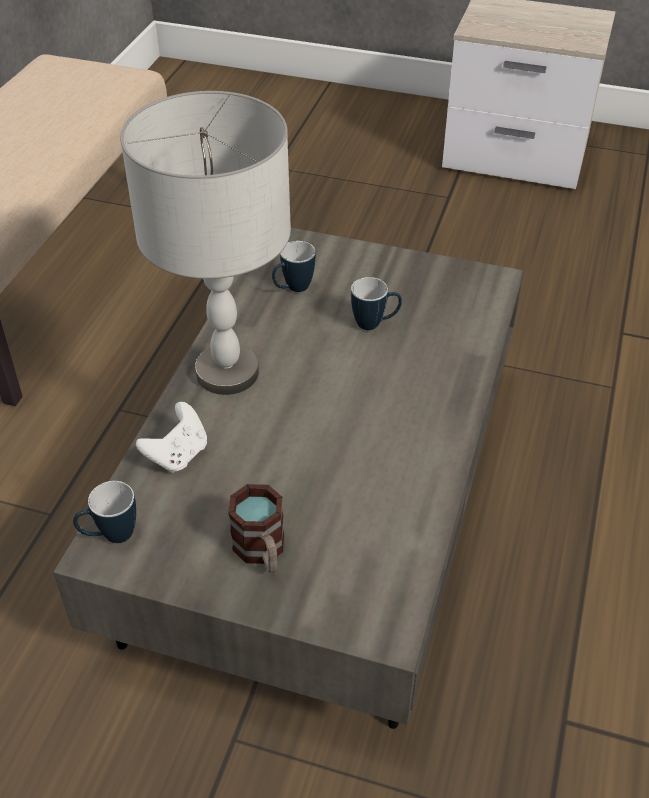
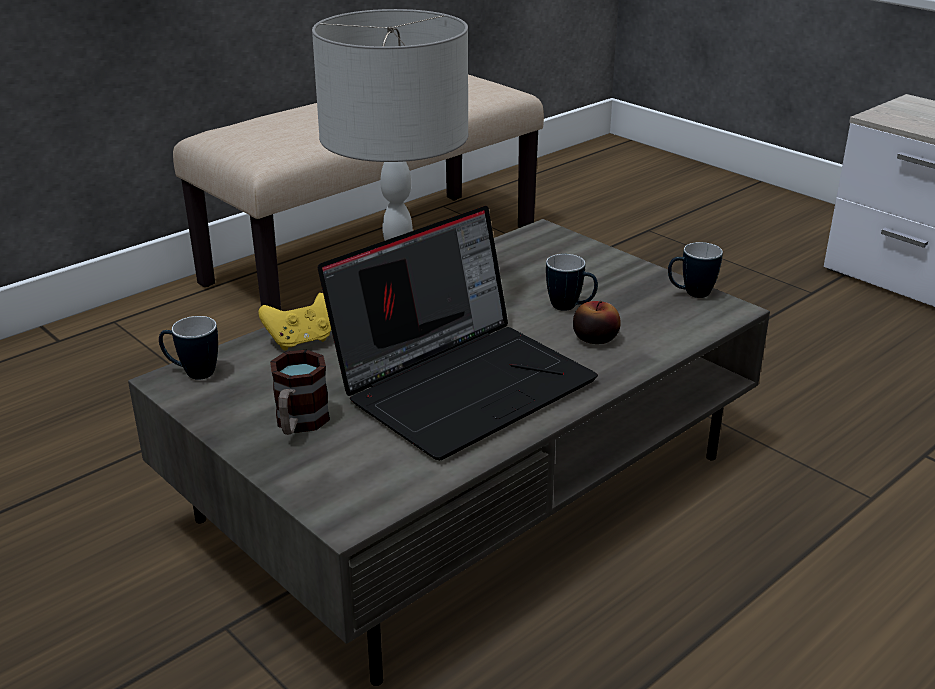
camera: 30 degrees right, 15 degrees down
white game controller [136,402,207,473] -> yellow game controller [258,293,331,350]
mug [272,241,315,292] -> mug moved to [668,242,723,298]
none -> laptop [318,206,598,460]
none -> apple [573,301,621,344]

